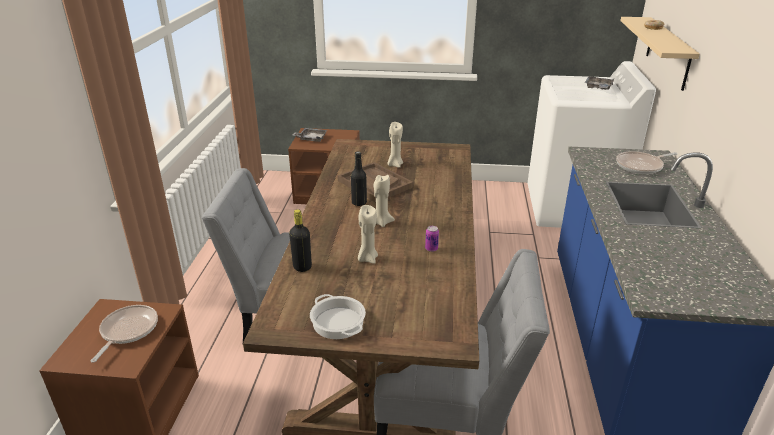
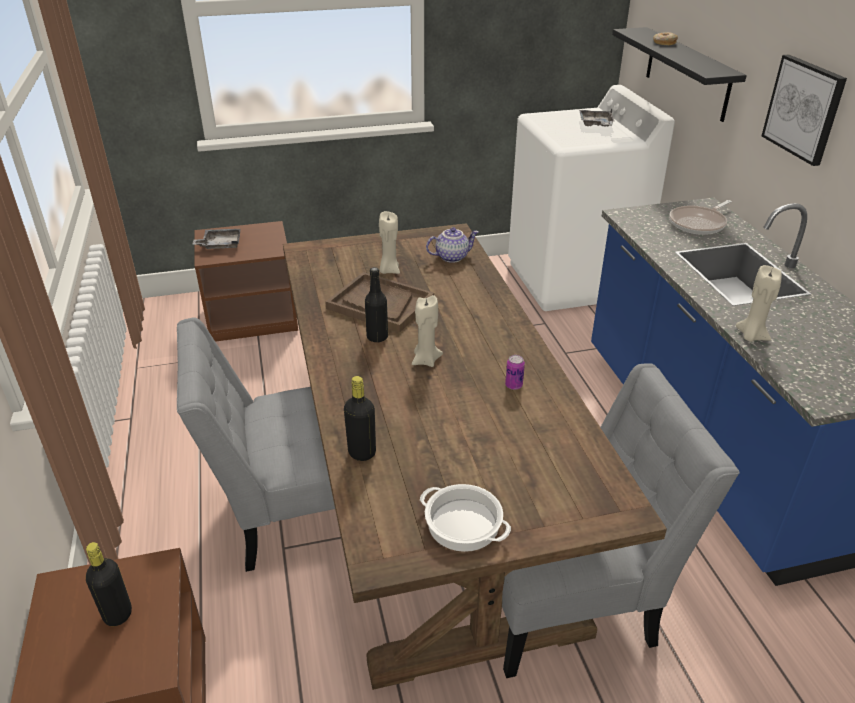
camera: 20 degrees left, 5 degrees up
frying pan [91,305,158,363] -> black bottle [86,542,132,626]
beige candle [358,205,378,264] -> beige candle moved to [736,265,782,342]
beige shelf [620,17,700,91] -> black shelf [612,27,747,122]
none -> teapot [426,227,478,263]
none -> picture [762,55,847,166]

